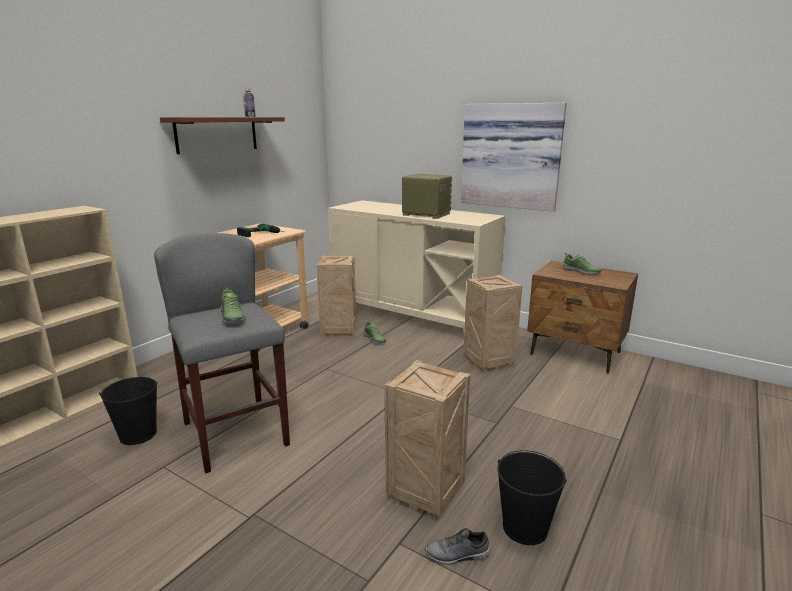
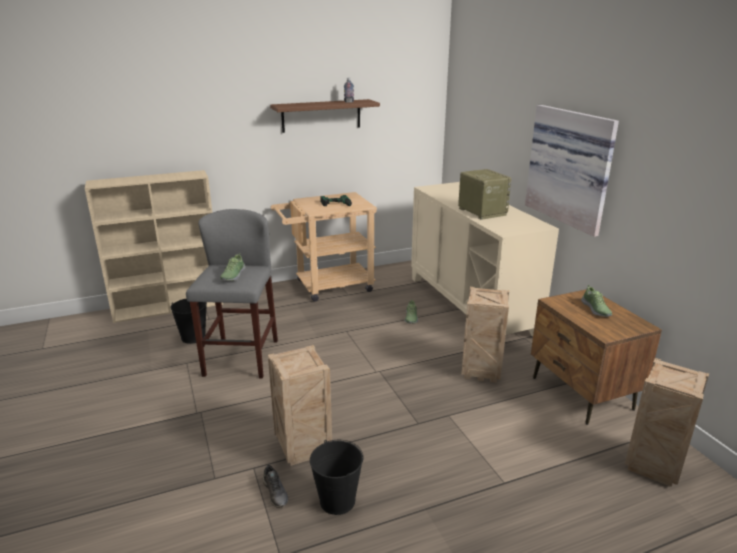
camera: 35 degrees right, 5 degrees up
crate [316,256,356,337] -> crate moved to [625,358,709,487]
grey shoe [425,528,490,565] -> grey shoe turned 150 degrees counterclockwise [263,465,288,508]

